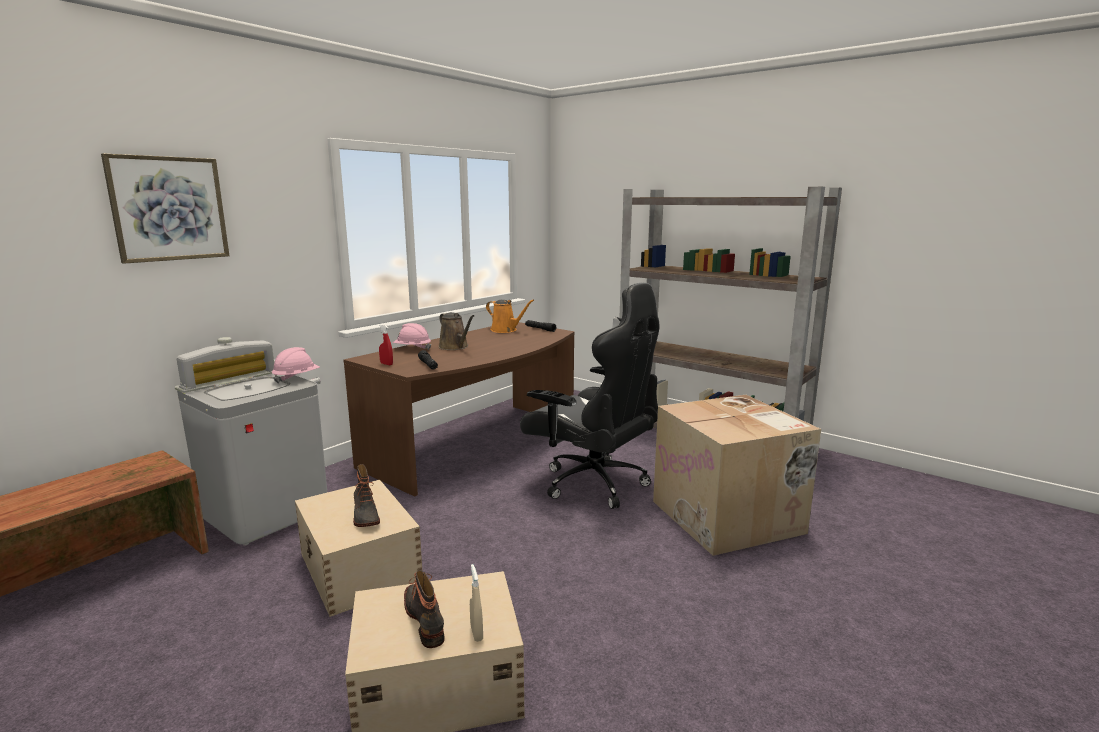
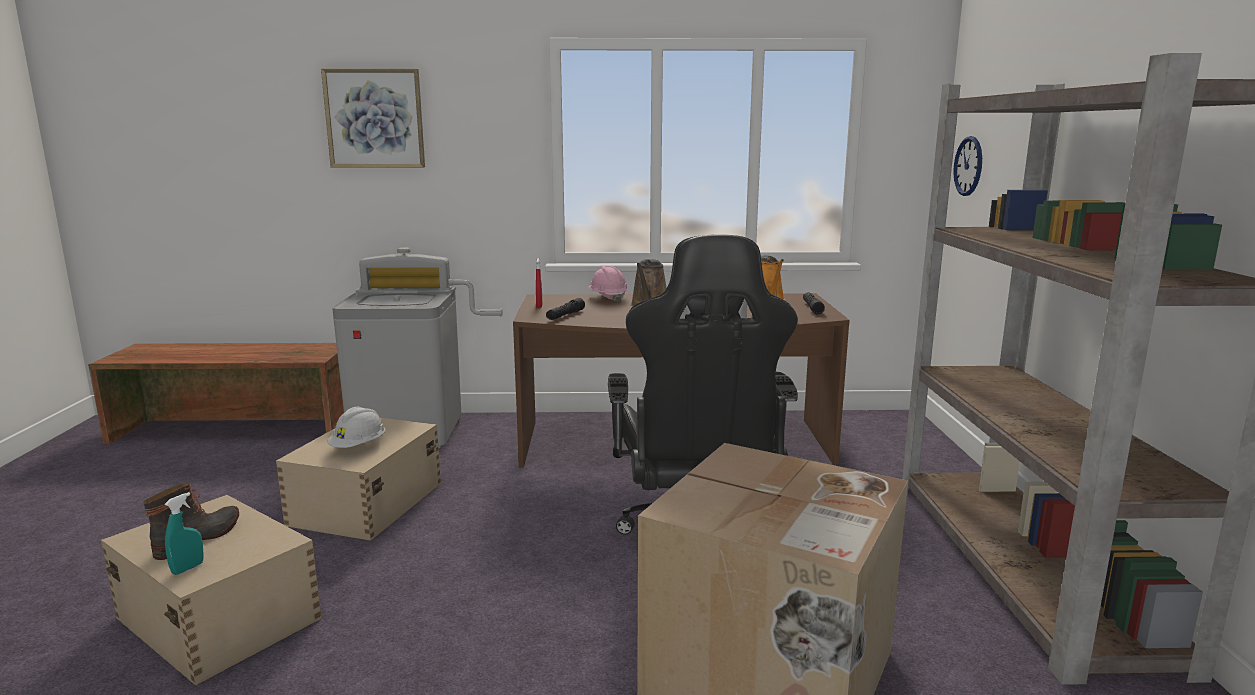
camera: 50 degrees right, 0 degrees up
pink hard hat [272,347,320,383] -> none
boot [353,464,380,527] -> white hard hat [327,407,385,448]
beige spray bottle [470,564,483,642] -> turquoise spray bottle [164,492,204,575]
none -> wall clock [953,136,982,196]

